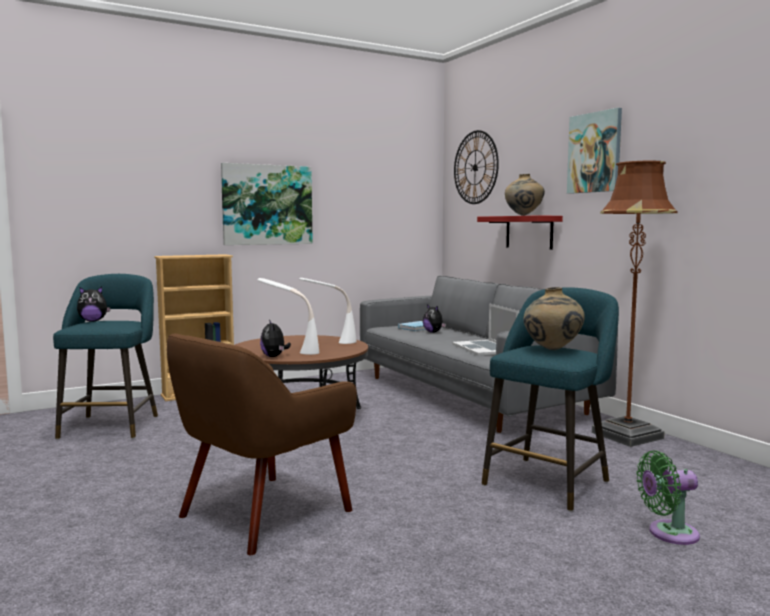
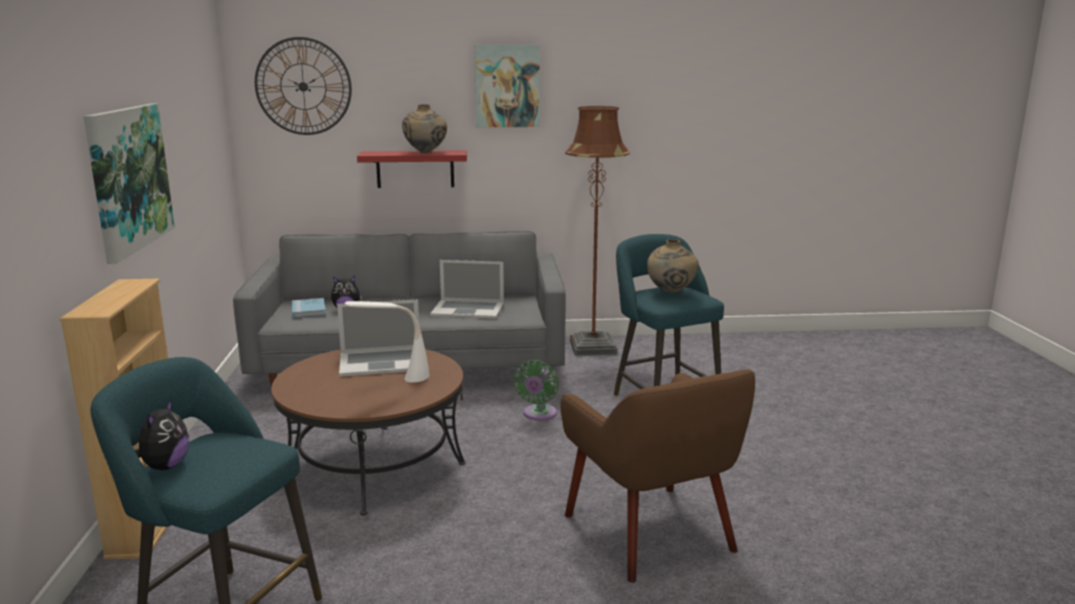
camera: 65 degrees left, 10 degrees up
plush toy [260,320,291,357] -> none
white table lamp [299,278,357,344] -> laptop [337,300,419,377]
green fan [636,450,700,545] -> green fan moved to [513,360,559,420]

